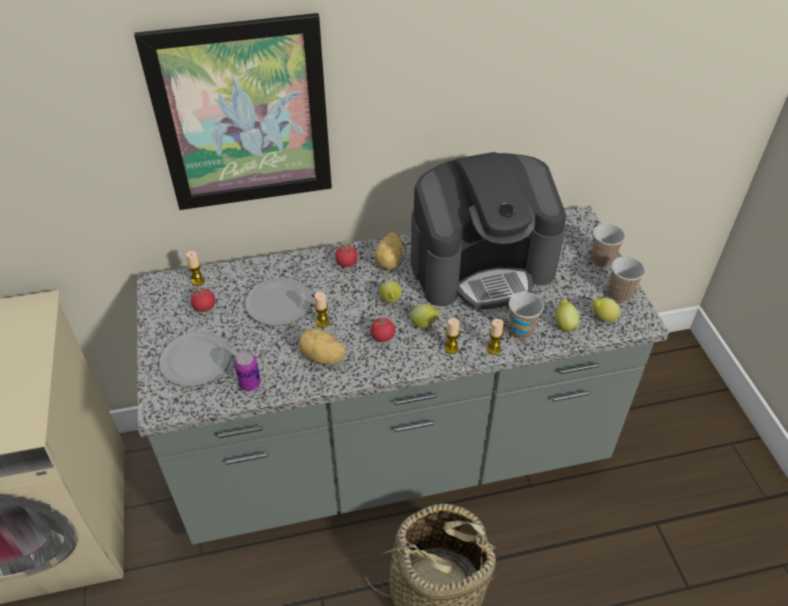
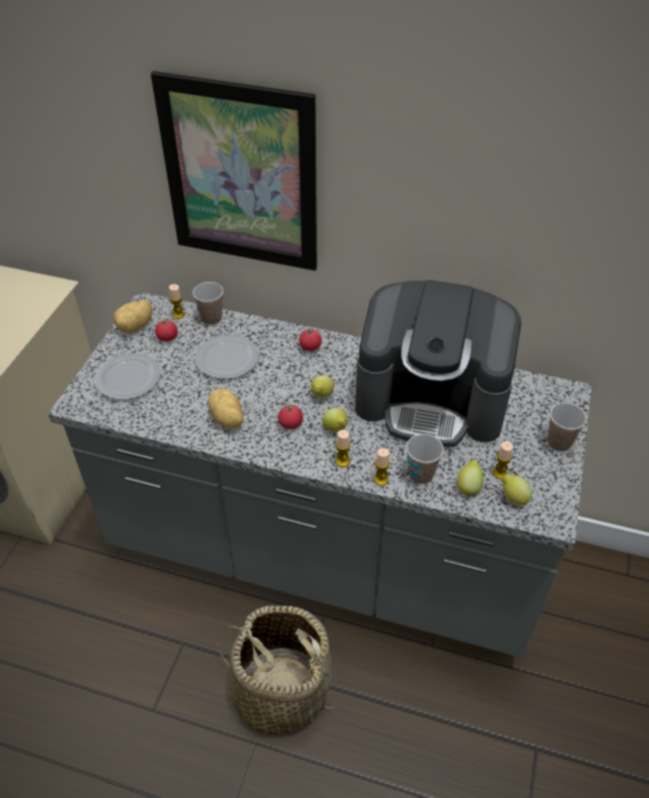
camera: 30 degrees right, 0 degrees up
can [234,351,261,391] -> none
candle [314,292,329,328] -> candle moved to [493,441,513,479]
potato [375,232,403,269] -> potato moved to [114,300,152,333]
cup [609,257,645,302] -> cup moved to [193,282,223,325]

